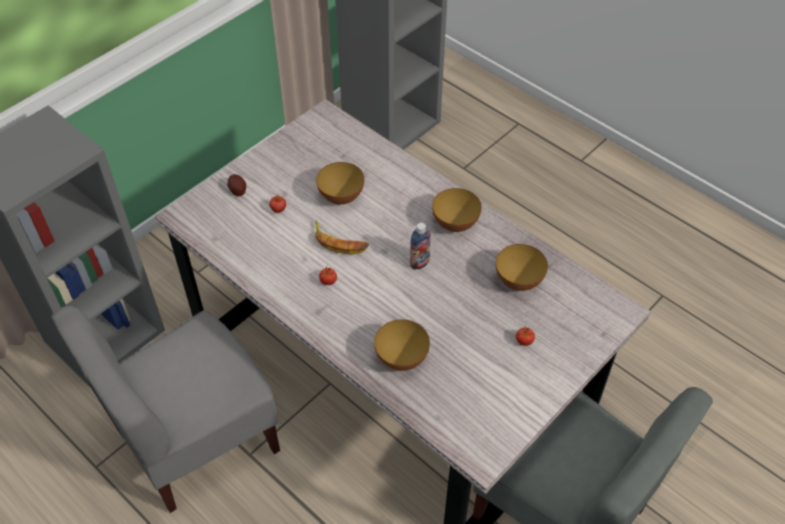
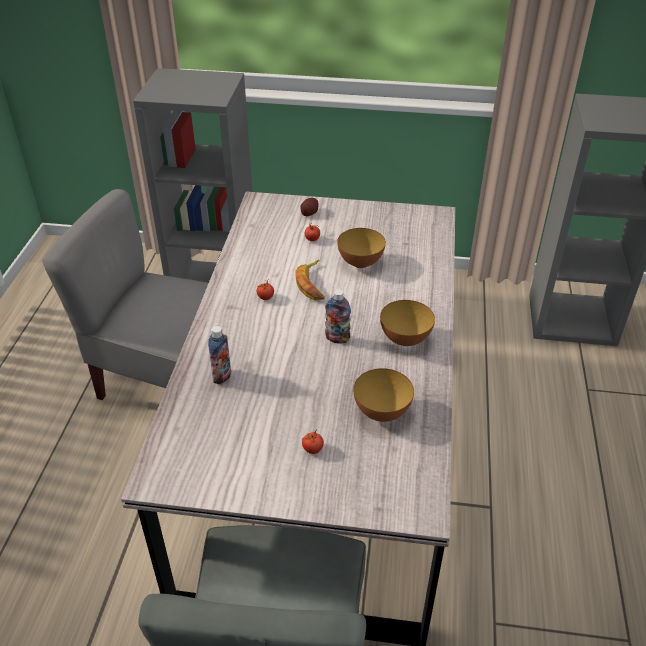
camera: 55 degrees right, 10 degrees down
bowl [374,319,430,371] -> bottle [208,326,231,384]

